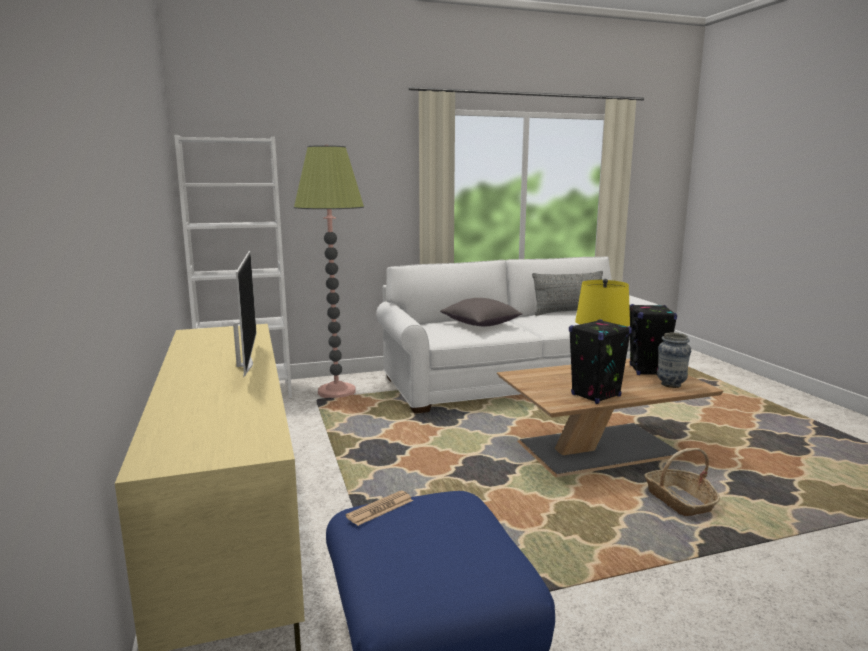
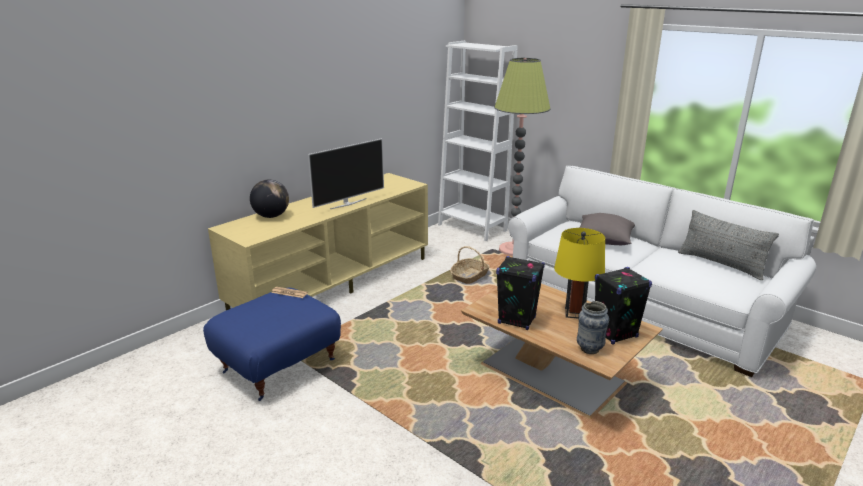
camera: 60 degrees right, 10 degrees up
basket [644,448,720,516] -> basket moved to [450,246,490,284]
none -> globe [250,180,289,218]

